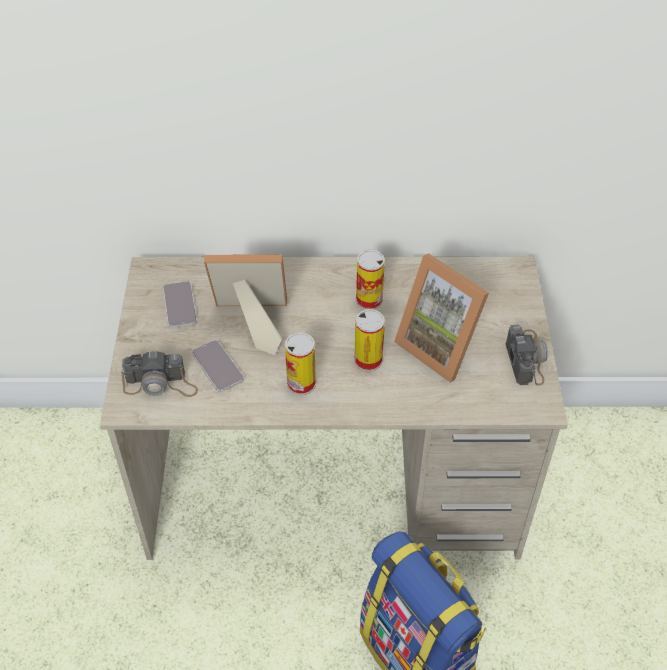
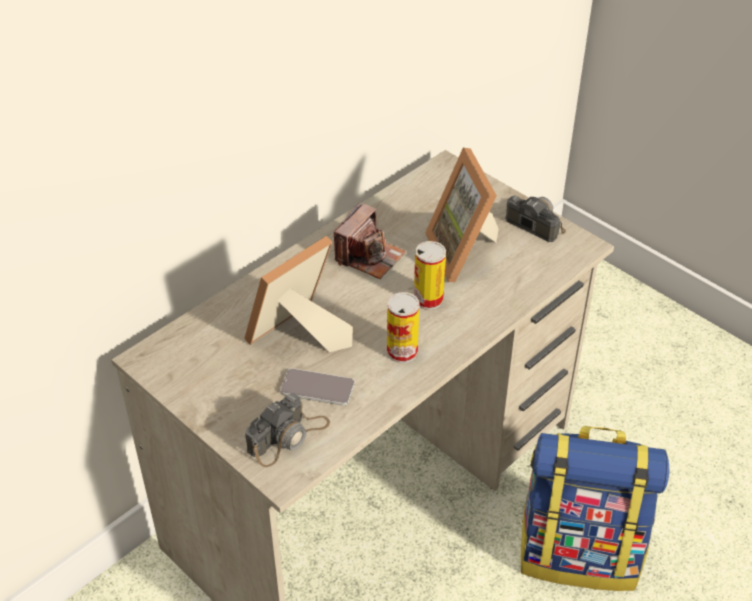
camera: 45 degrees left, 5 degrees down
phone [163,281,197,328] -> none
can [356,250,385,310] -> camera [334,203,406,279]
picture frame [394,253,489,382] -> picture frame turned 75 degrees clockwise [425,148,499,282]

